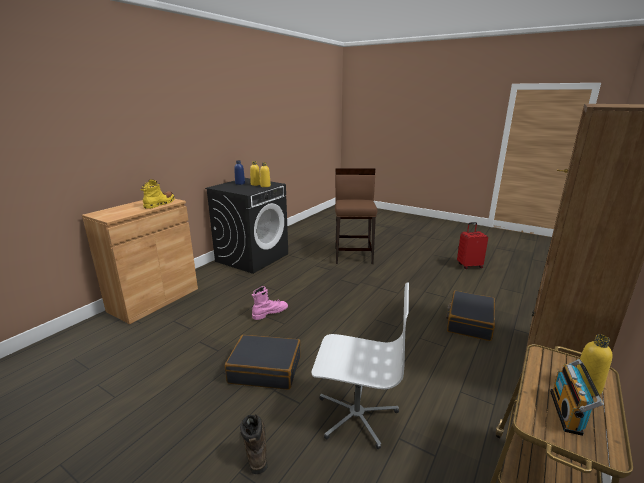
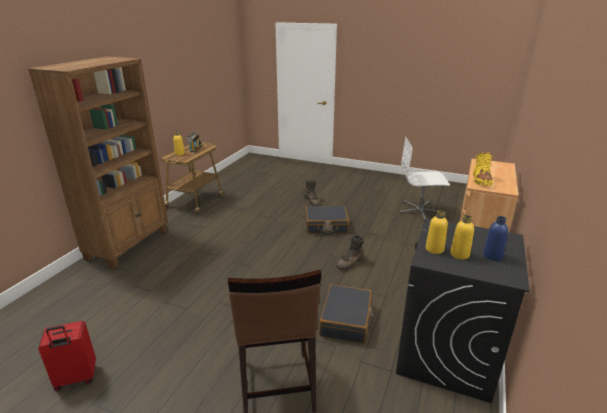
camera: 170 degrees right, 5 degrees up
pink boot [252,286,288,320] -> brown boot [336,235,364,270]
white office chair [312,282,409,449] -> white office chair moved to [400,137,450,222]
black suitcase [446,291,495,341] -> black suitcase moved to [319,284,373,344]

